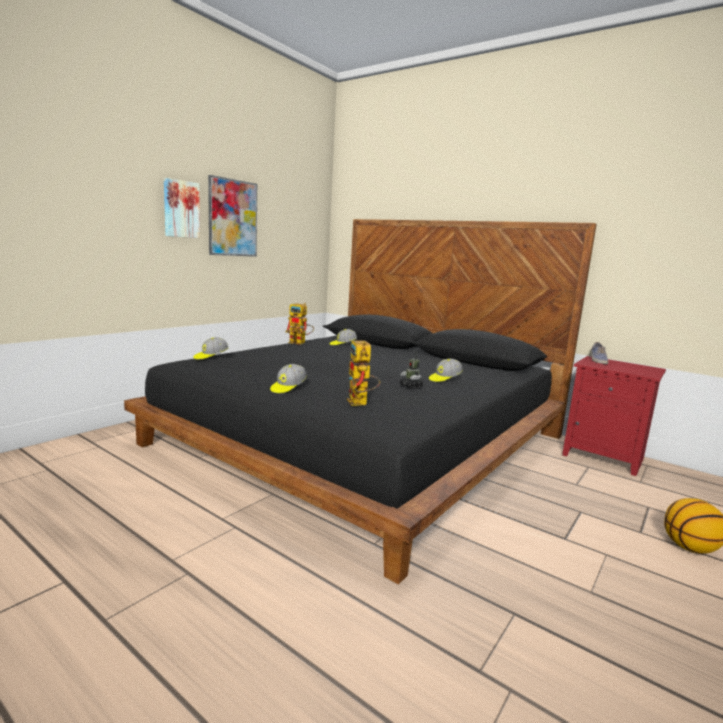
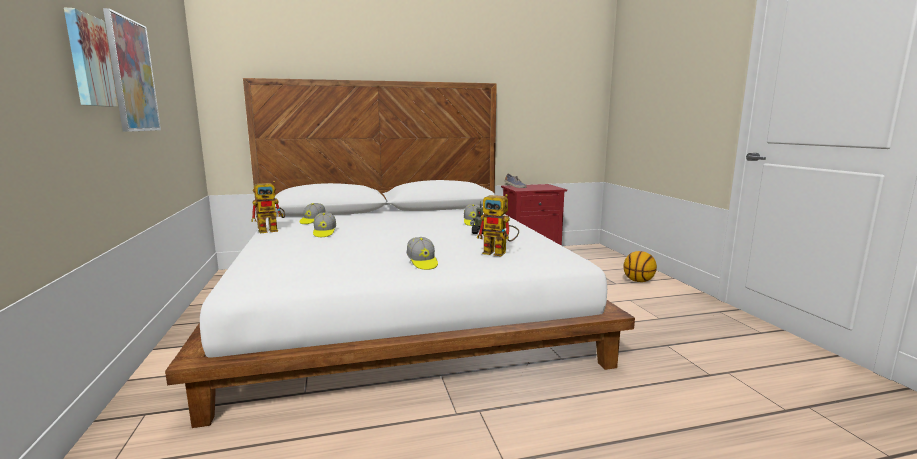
camera: 50 degrees left, 0 degrees up
black bed [124,219,597,584] -> white bed [165,78,635,428]
cap [193,337,228,359] -> cap moved to [313,212,336,237]

